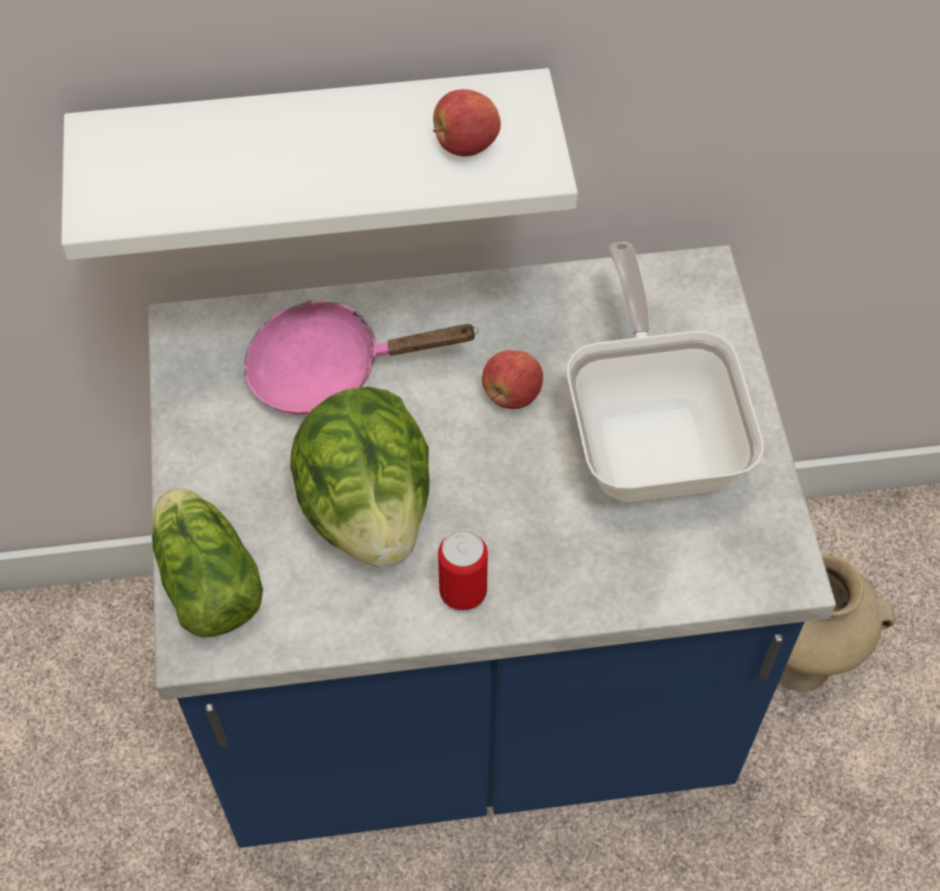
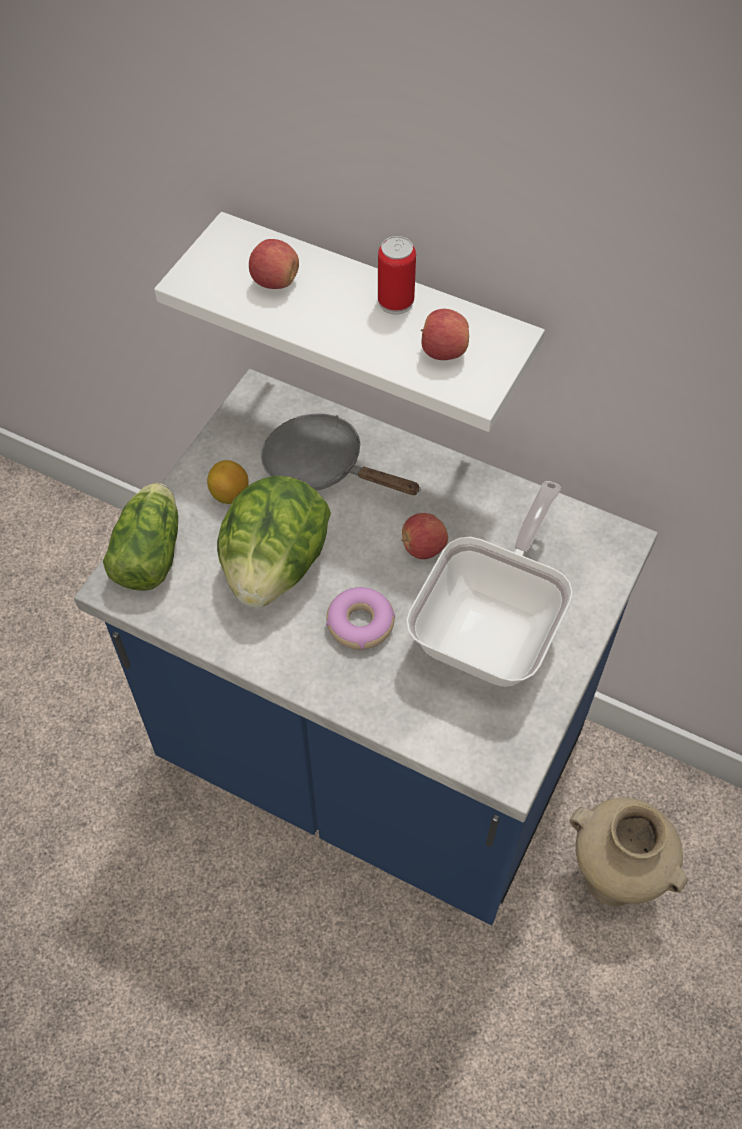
camera: 35 degrees right, 0 degrees up
pink frying pan [244,300,478,415] -> grey frying pan [261,413,421,495]
can [438,530,488,613] -> can moved to [378,236,416,314]
none -> lemon [207,460,249,504]
none -> apple [249,239,299,289]
none -> donut [326,587,395,650]

